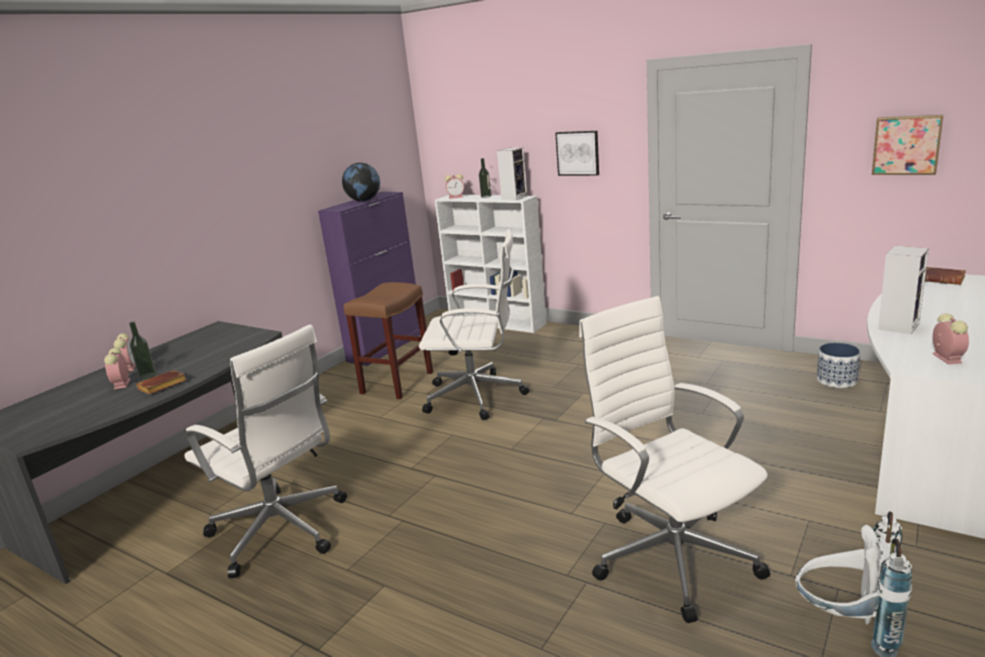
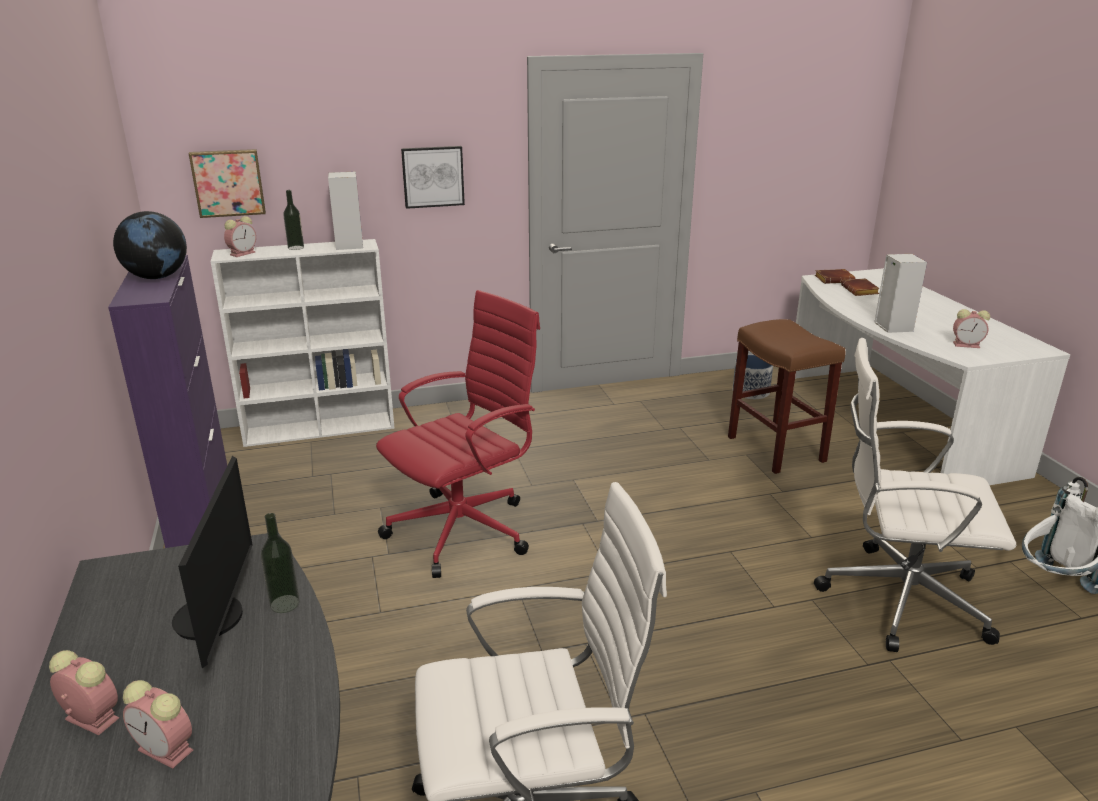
camera: 50 degrees left, 5 degrees up
bottle [129,322,156,379] -> bottle moved to [261,513,300,613]
brown book [136,370,186,395] -> brown book moved to [841,278,880,296]
brown stool [344,282,433,399] -> brown stool moved to [728,319,845,474]
white office chair [419,229,529,420] -> red office chair [376,290,540,578]
picture [872,115,943,175] -> picture moved to [188,149,266,218]
alarm clock [932,313,969,364] -> alarm clock turned 150 degrees clockwise [953,309,990,348]
none -> monitor [172,456,253,668]

